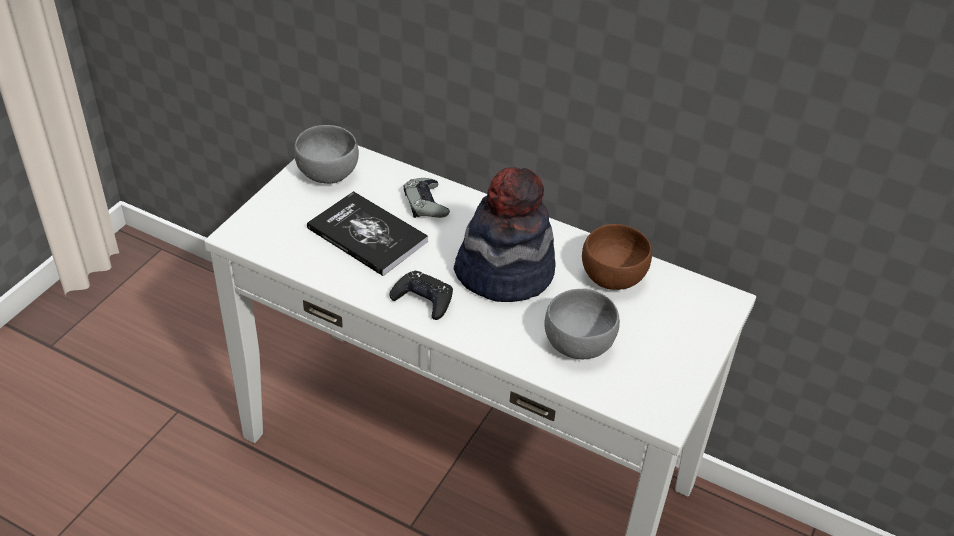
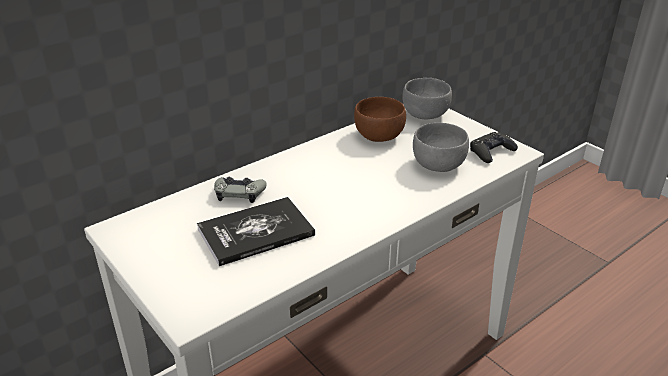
camera: 65 degrees left, 10 degrees down
grey bowl [294,125,359,184] -> grey bowl moved to [402,78,452,119]
black game controller [389,271,453,320] -> black game controller moved to [470,132,518,163]
hat [454,167,556,302] -> none

